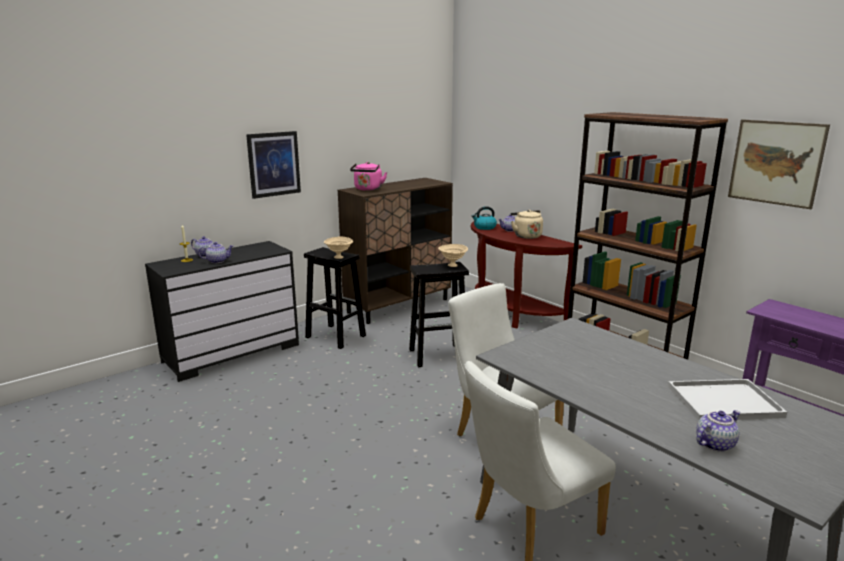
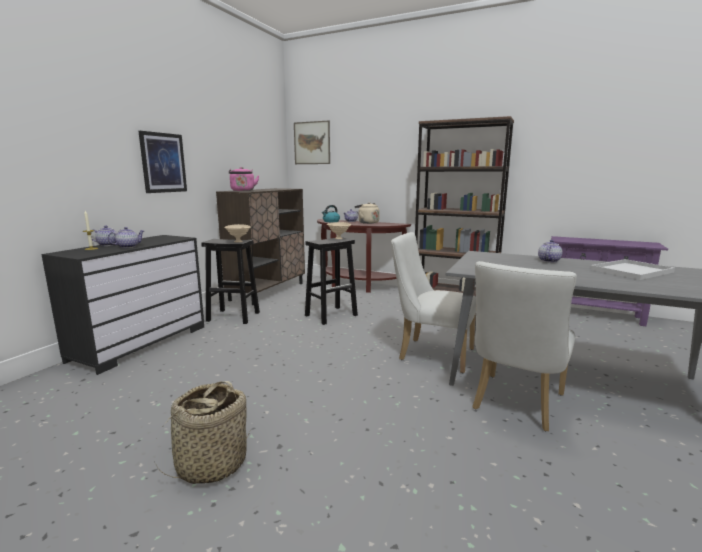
camera: 25 degrees left, 5 degrees down
teapot [696,410,740,452] -> teapot moved to [538,240,562,262]
picture [728,119,830,209] -> picture moved to [294,121,330,164]
none -> basket [156,381,250,484]

